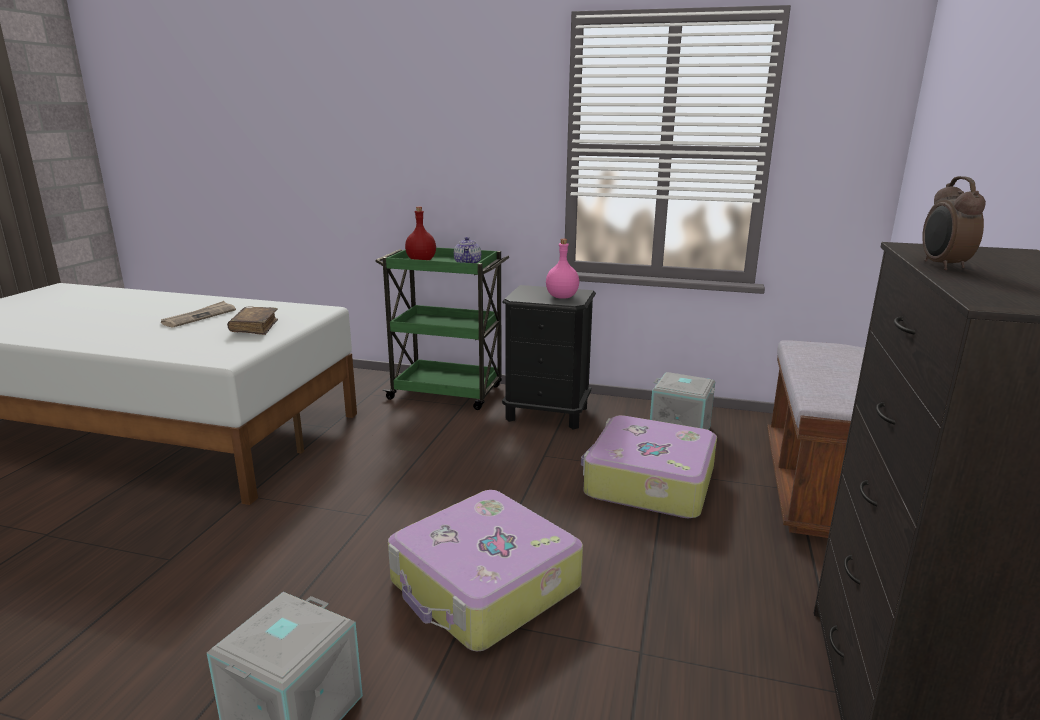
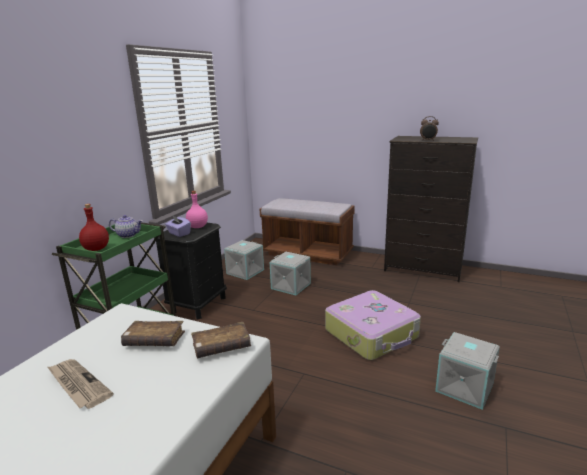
camera: 80 degrees left, 0 degrees up
suitcase [581,415,717,518] -> grey storage box [270,252,311,295]
none -> purple tissue box [165,215,191,237]
none -> brown book [191,322,251,358]

